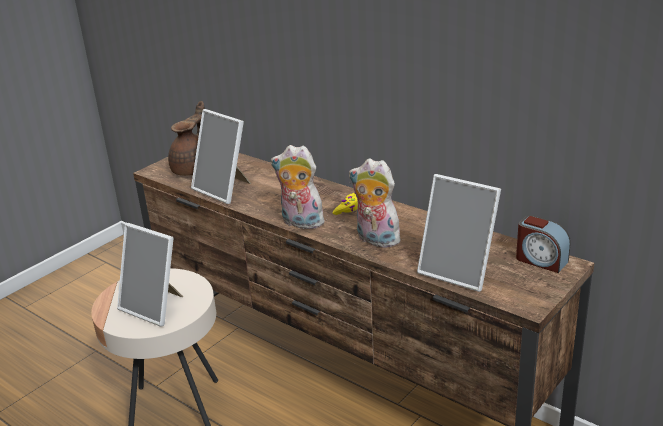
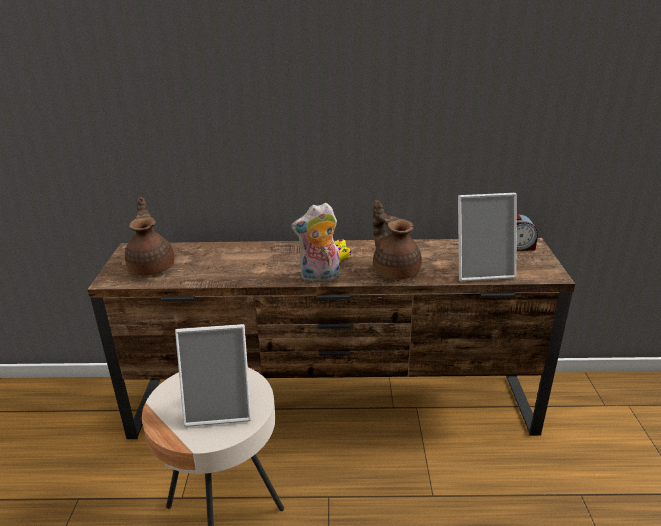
camera: 40 degrees left, 0 degrees up
picture frame [191,109,251,204] -> none
plush toy [349,158,401,248] -> brown teapot [373,200,422,279]

